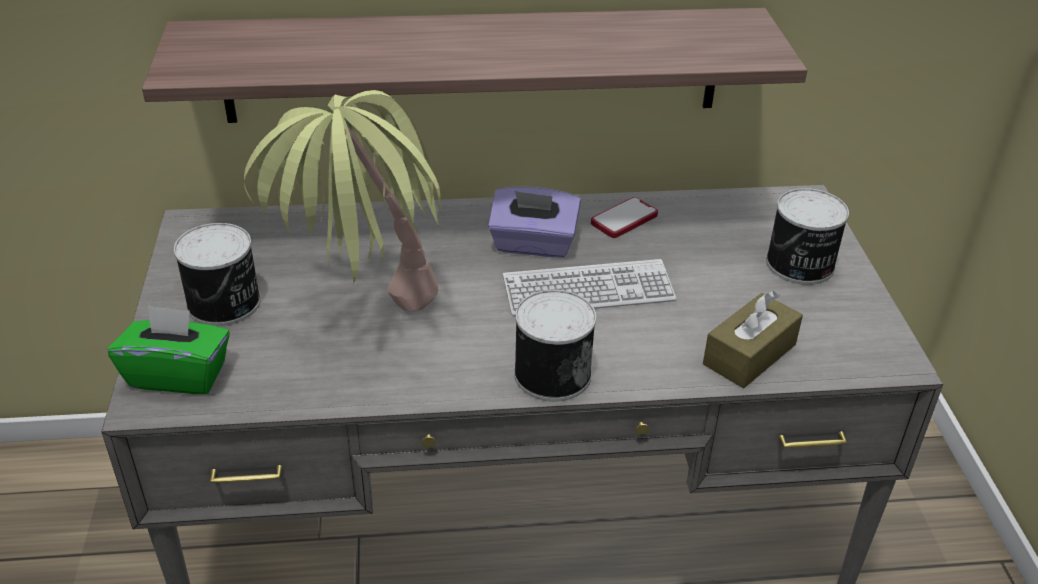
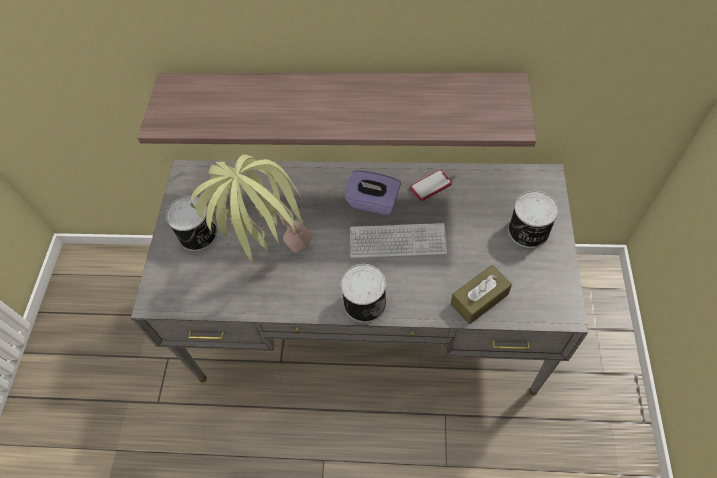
camera: 15 degrees right, 20 degrees up
green tissue box [107,305,230,394] -> none

